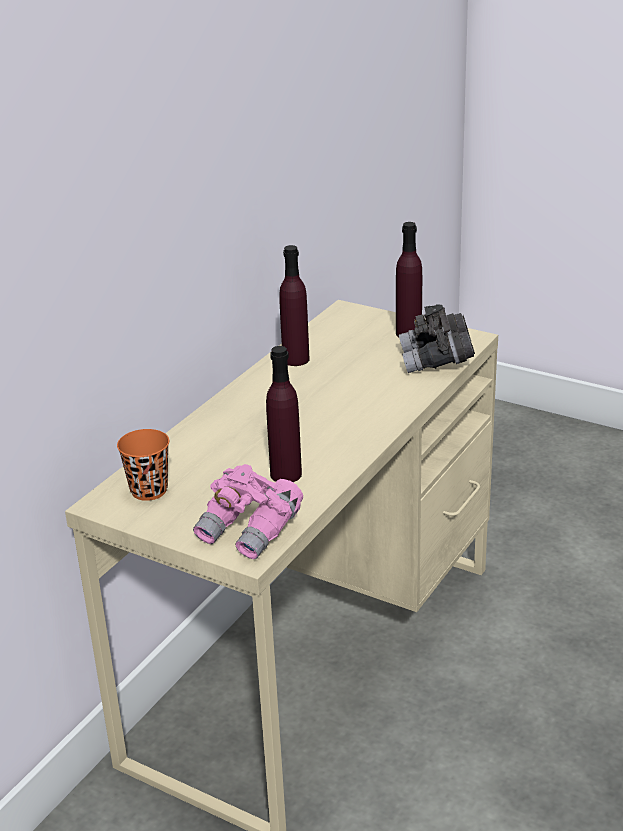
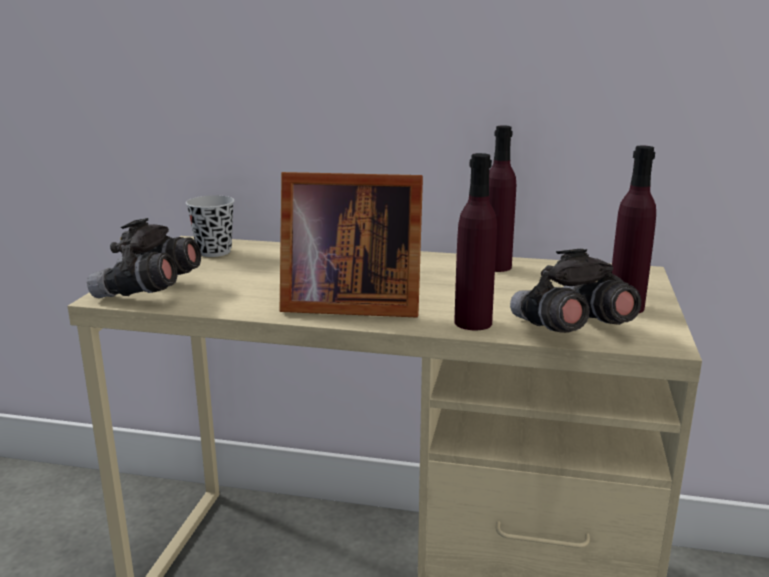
camera: 70 degrees right, 10 degrees down
orange cup [117,429,169,501] -> black cup [186,195,235,257]
pink binoculars [193,464,303,559] -> grey binoculars [87,218,202,298]
purple bottle [266,346,302,482] -> purple bottle moved to [454,153,497,330]
none -> picture frame [280,172,423,317]

